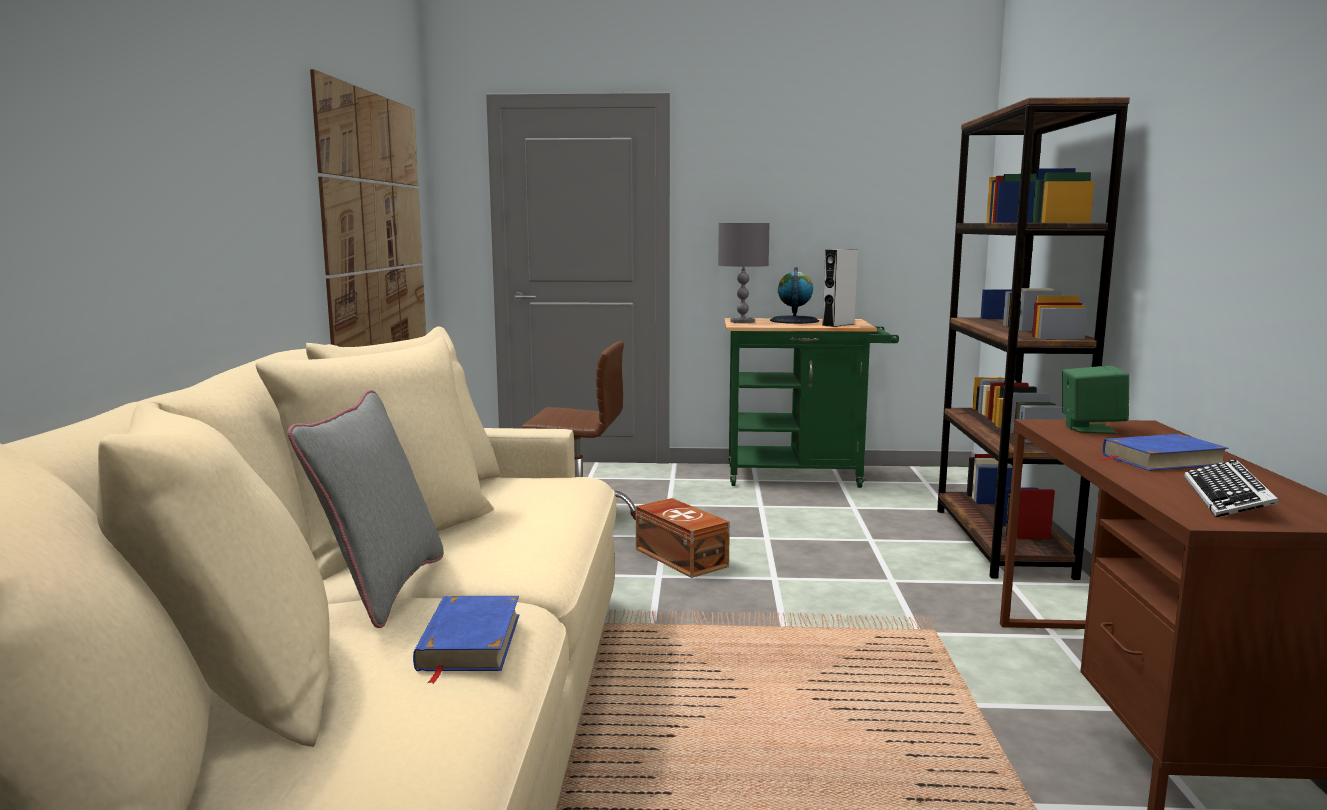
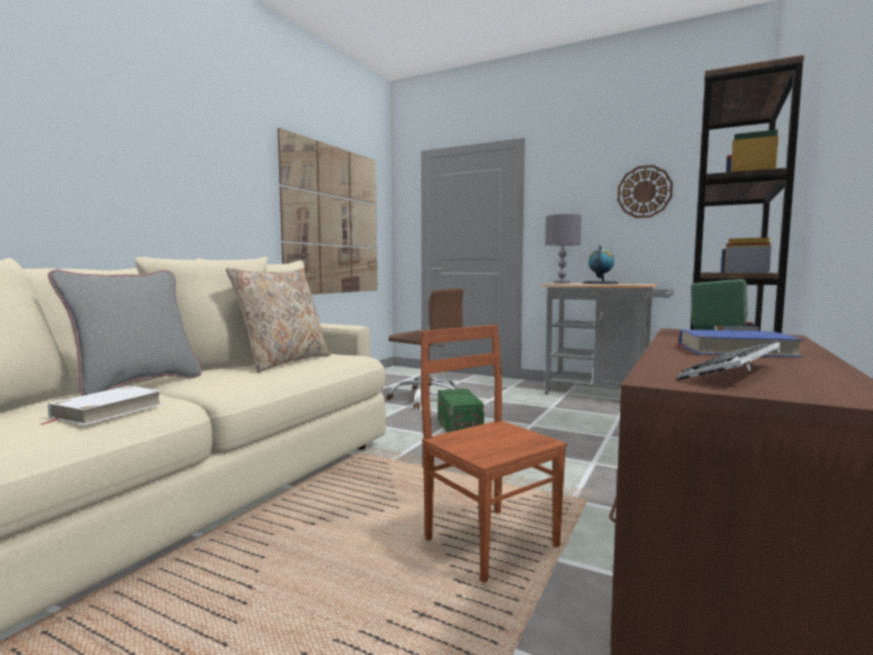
camera: 25 degrees right, 5 degrees down
blue book [413,596,519,684] -> white book [41,386,162,425]
brown storage box [636,498,730,578] -> green storage box [438,389,484,433]
green cart [725,318,899,488] -> grey cart [542,283,674,395]
grey speaker [823,249,858,327] -> none
none -> beige pillow [226,268,331,373]
none -> brown chair [421,325,567,583]
none -> wall clock [617,165,673,218]

